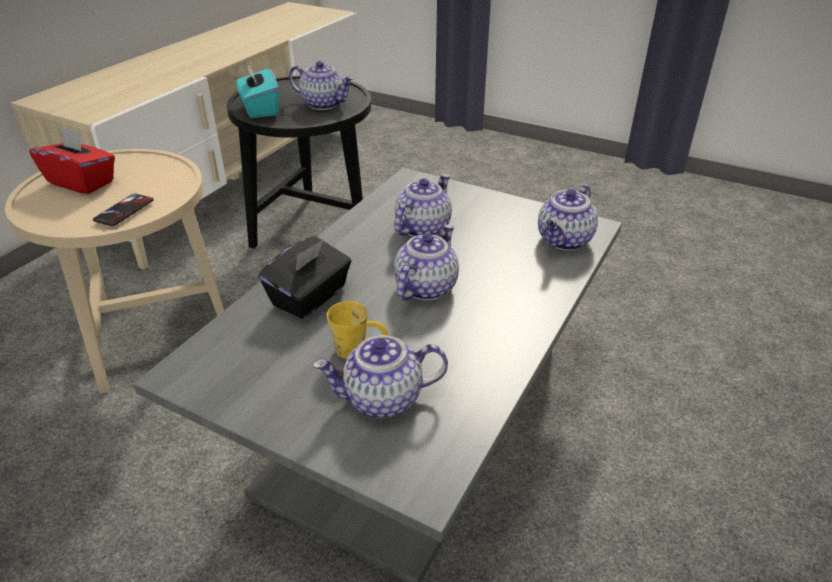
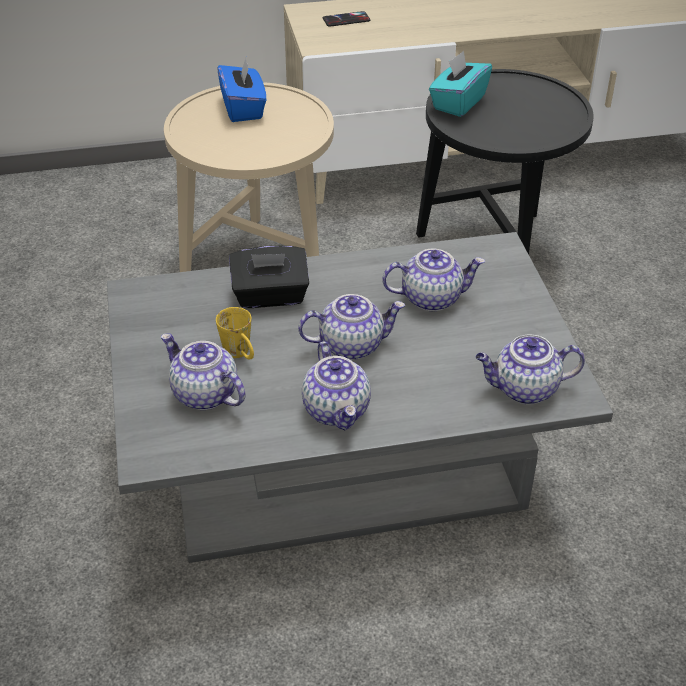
camera: 50 degrees right, 5 degrees up
red tissue box [29,126,115,194] -> blue tissue box [217,58,266,122]
phone [93,193,154,226] -> phone moved to [323,11,370,27]
teapot [289,61,354,110] -> teapot moved to [302,341,371,430]

